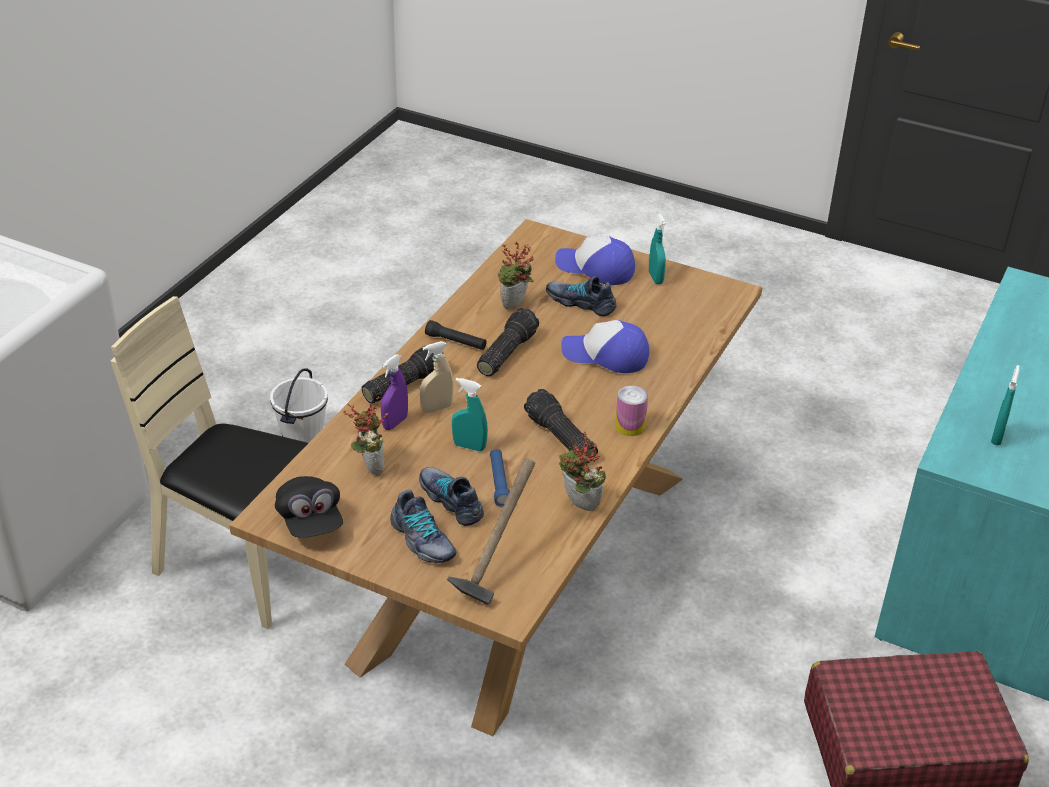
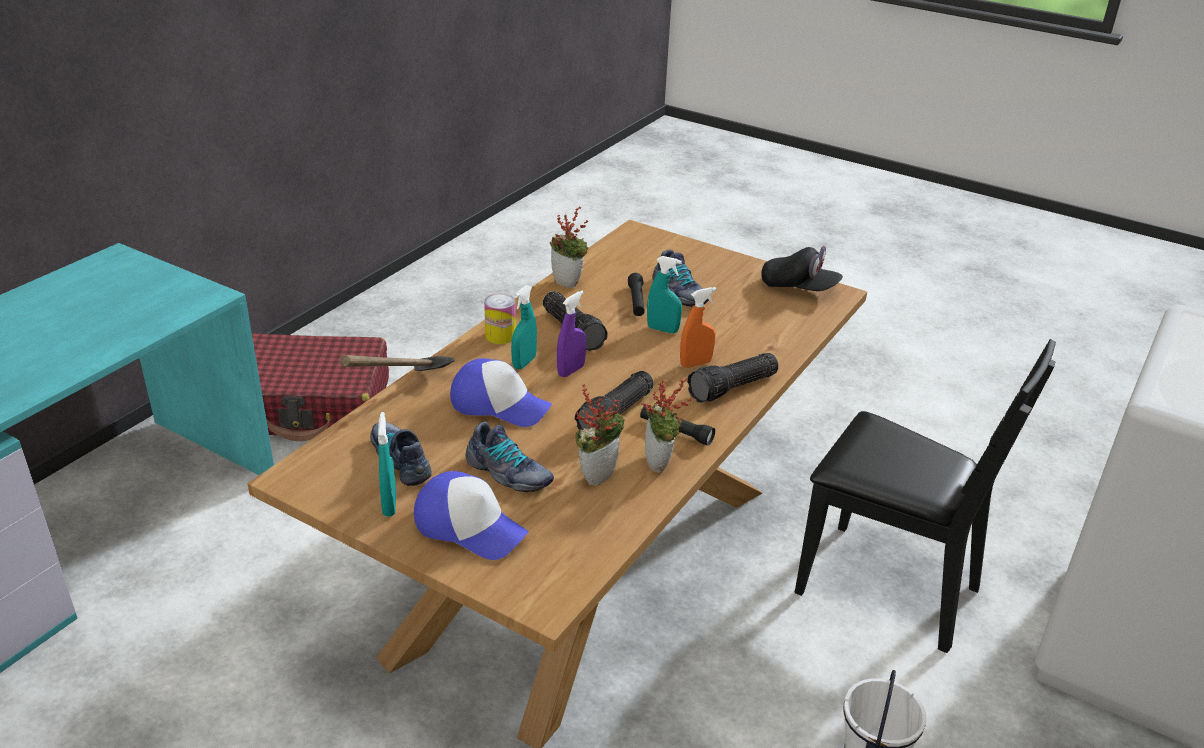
camera: 175 degrees left, 5 degrees down
beige chair [111,296,308,629] -> black chair [794,339,1056,653]
black cap [275,476,343,538] -> black cap turned 135 degrees clockwise [761,246,843,291]
potted plant [344,396,388,476] -> potted plant moved to [641,378,693,473]
purple spray bottle [381,354,408,430] -> purple spray bottle moved to [557,291,586,377]
shoe [390,490,457,564] -> shoe moved to [370,422,432,486]
beige spray bottle [420,341,453,413] -> orange spray bottle [680,287,717,368]
hammer [447,458,535,604] -> hammer moved to [340,355,455,371]
blue flashlight [490,449,510,507] -> black flashlight [628,273,645,316]
turquoise spray bottle [991,365,1020,446] -> turquoise spray bottle moved to [511,285,537,369]

